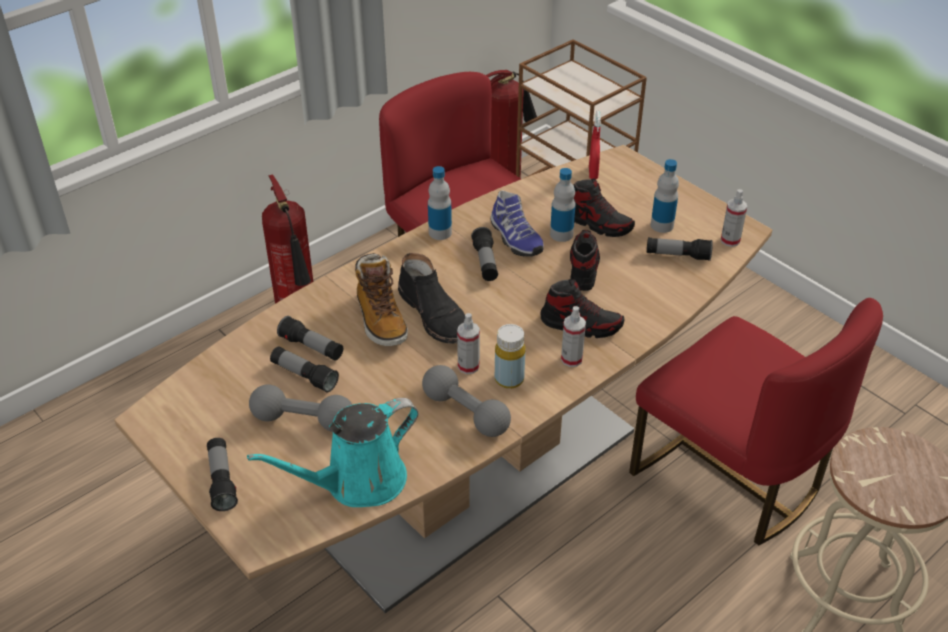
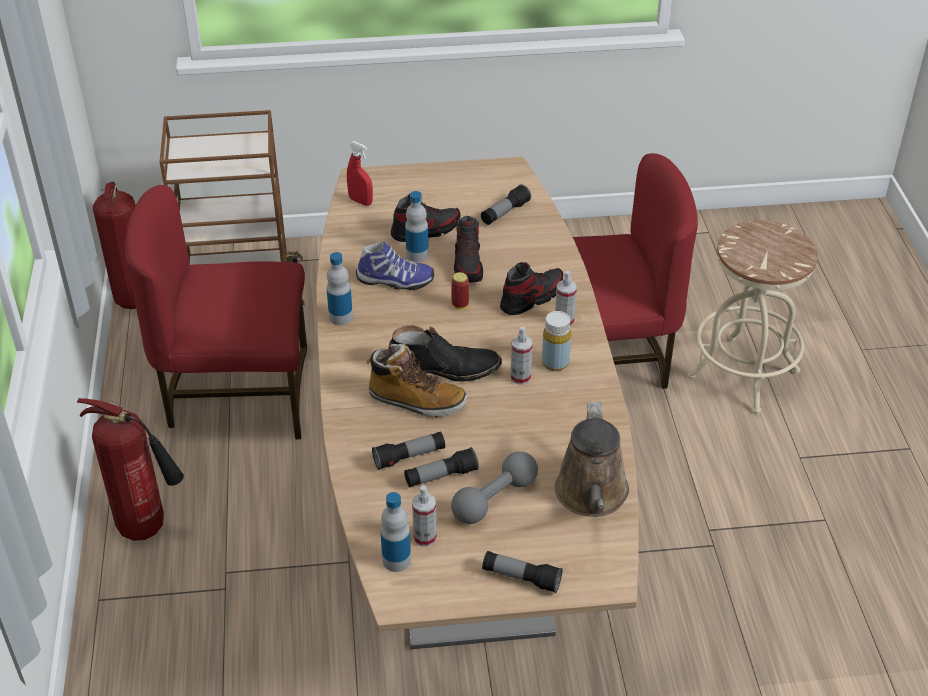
camera: 55 degrees left, 0 degrees up
turquoise watering can [247,398,418,507] -> brown watering can [555,402,629,517]
grey dumbbell [422,365,511,437] -> none
flashlight [471,227,498,281] -> none
shoe [570,230,600,291] -> shoe turned 135 degrees counterclockwise [454,216,483,282]
bottle [651,159,679,233] -> bottle moved to [380,492,411,572]
spray bottle [721,189,747,247] -> spray bottle moved to [412,485,437,547]
none -> can [451,272,469,309]

